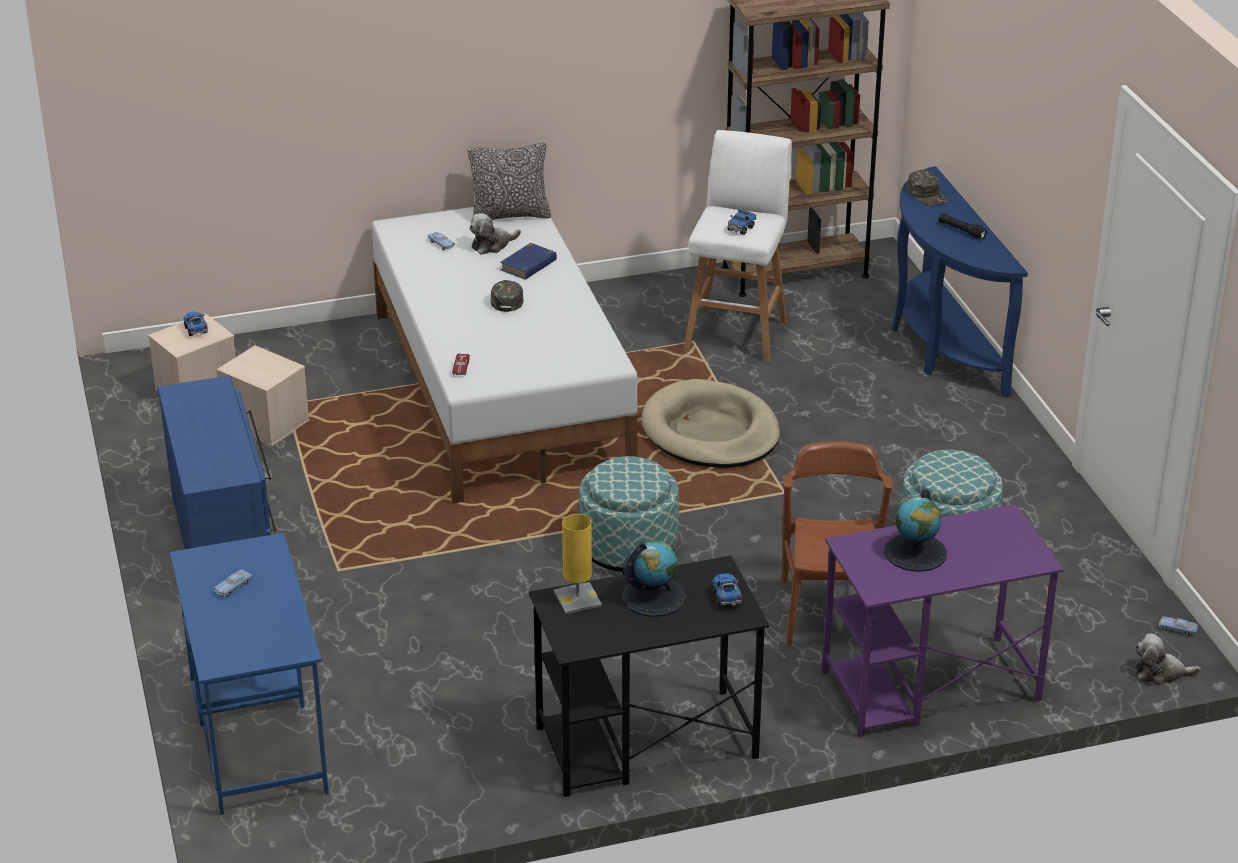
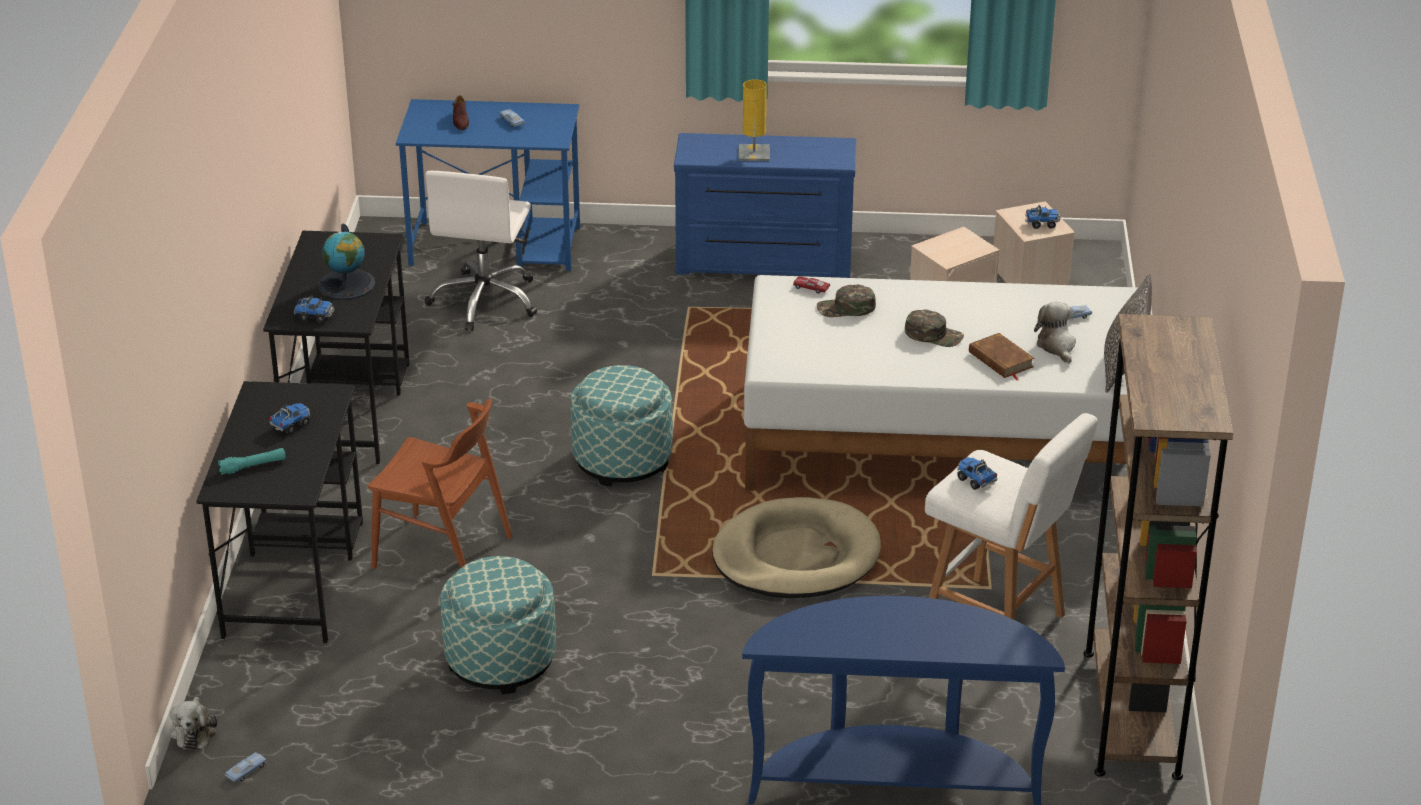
camera: 110 degrees right, 0 degrees up
blue book [500,243,557,280] -> brown book [969,333,1035,380]
yellow table lamp [554,514,602,614] -> yellow table lamp moved to [739,79,770,161]
purple desk [822,504,1064,737] -> black desk [196,381,363,643]
globe [884,489,947,572] -> toy truck [269,403,310,434]
green cap [907,170,948,206] -> green cap moved to [817,284,876,317]
black flashlight [938,213,988,240] -> none
plush toy [1135,634,1201,685] -> plush toy turned 150 degrees clockwise [171,697,217,750]
none -> turquoise flashlight [218,448,286,475]
none -> white office chair [425,171,537,331]
none -> brown shoe [452,95,469,130]

